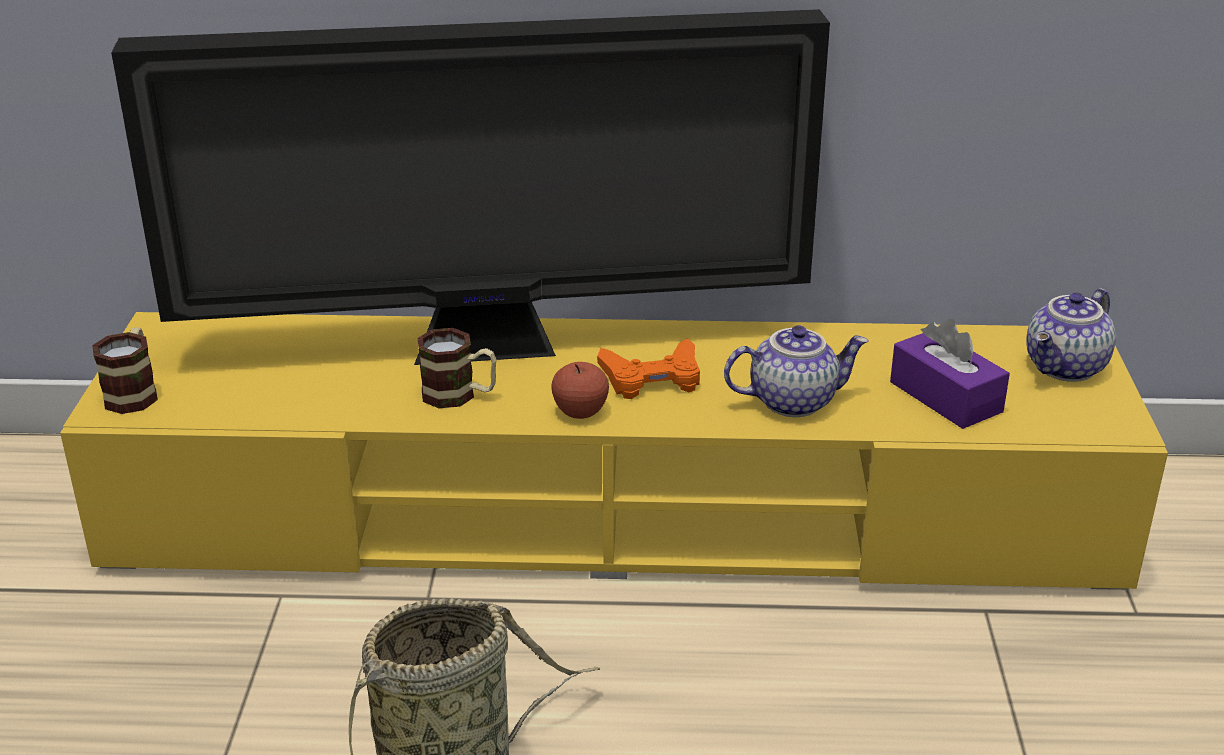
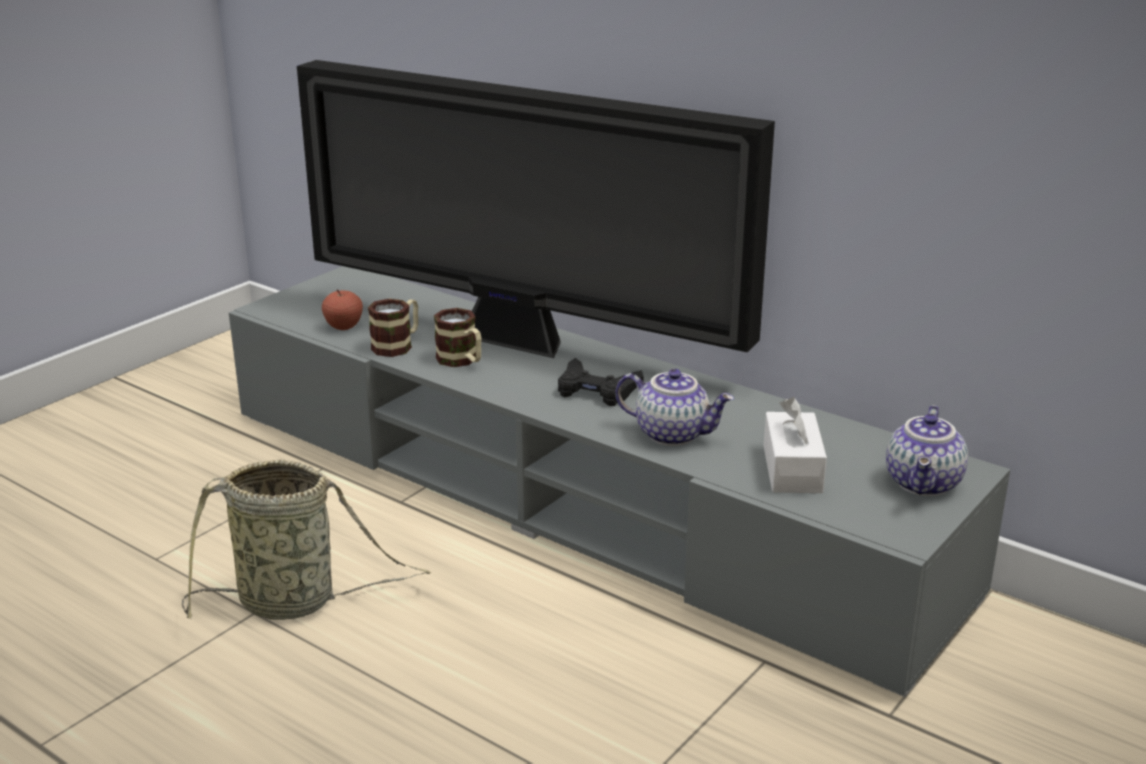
camera: 35 degrees right, 5 degrees down
yellow tv stand [60,312,1168,590] -> grey tv stand [229,266,1010,697]
mug [92,327,158,414] -> mug moved to [368,299,418,357]
apple [552,362,609,419] -> apple moved to [322,289,363,330]
orange game controller [597,338,700,399] -> black game controller [558,358,643,406]
purple tissue box [890,318,1010,429] -> white tissue box [764,397,827,493]
teapot [1026,288,1116,382] -> teapot turned 60 degrees counterclockwise [886,405,968,496]

